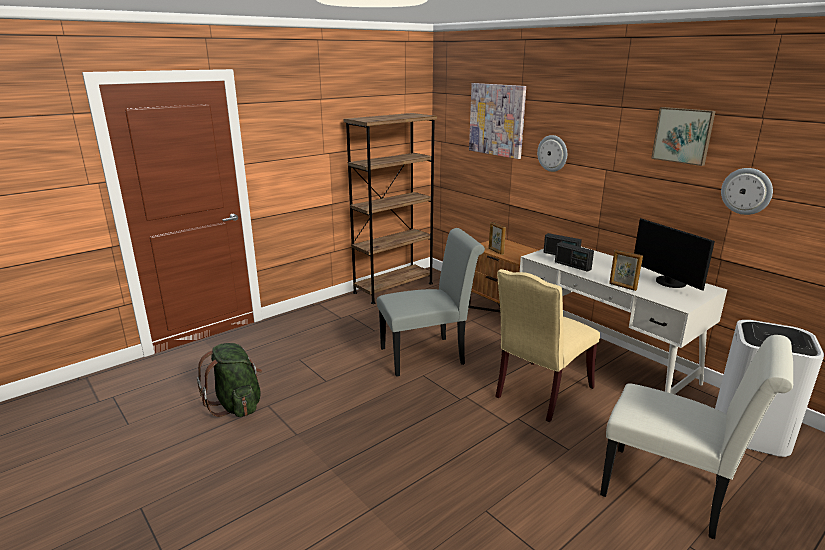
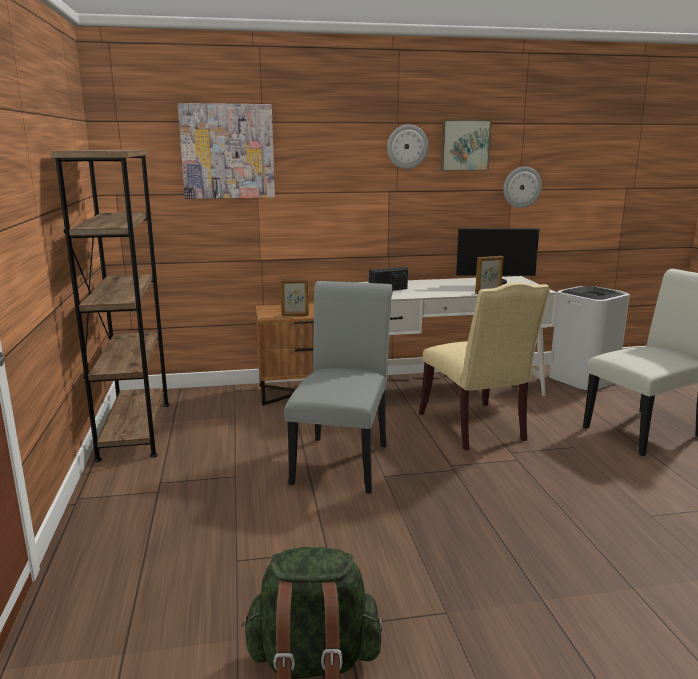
camera: 60 degrees left, 5 degrees down
wall clock [537,135,567,172] -> wall clock moved to [387,124,428,169]
radio [555,242,594,272] -> none

